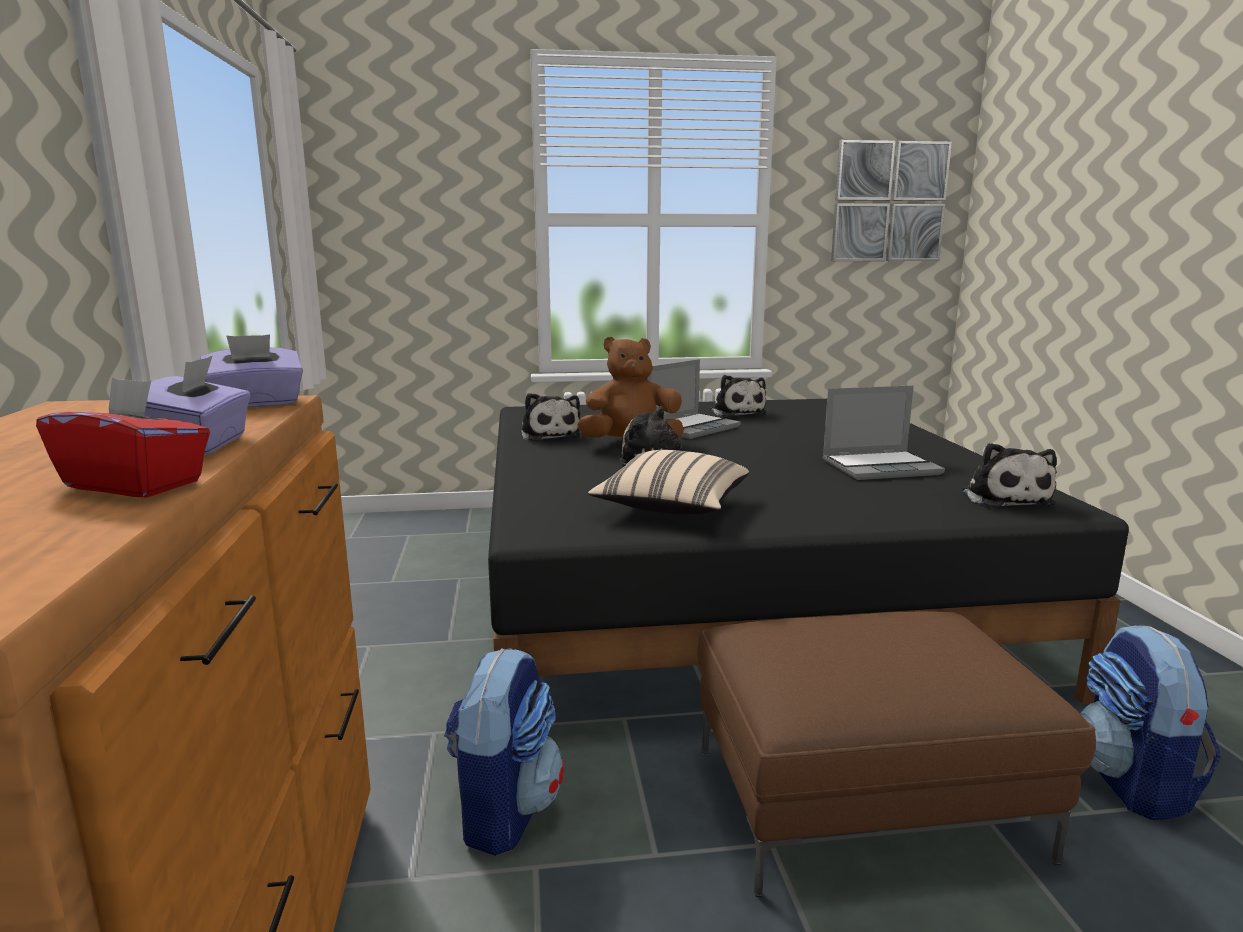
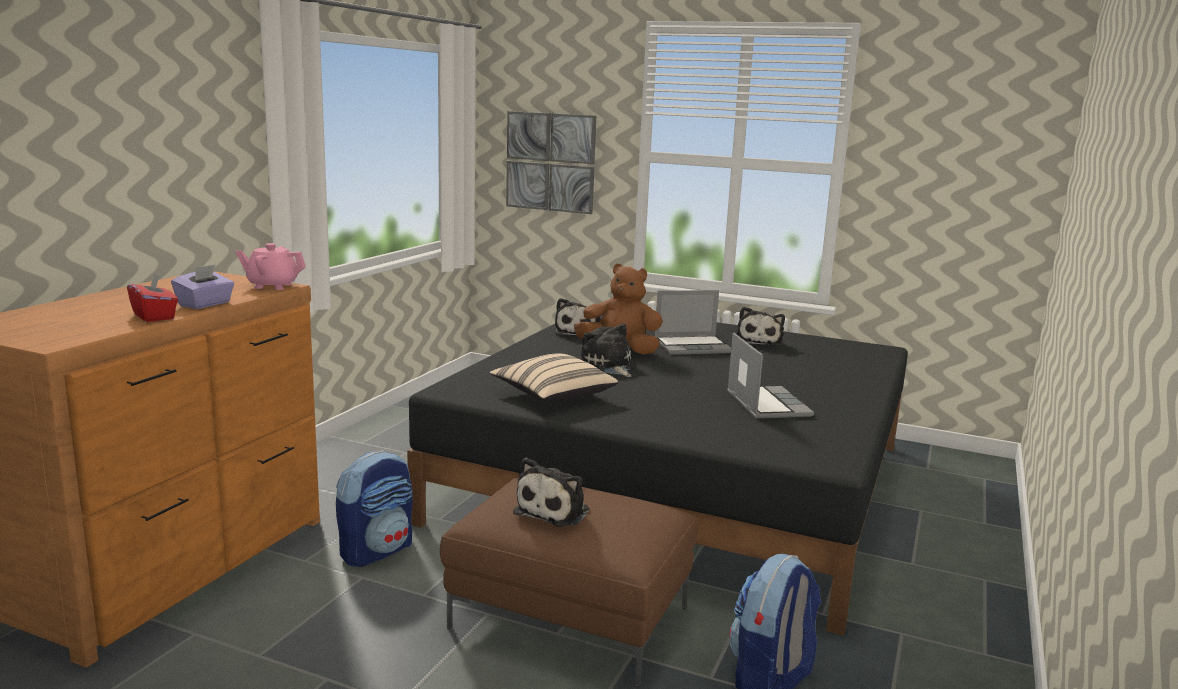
camera: 30 degrees right, 0 degrees up
purple tissue box [201,334,303,408] -> pink teapot [236,243,306,290]
laptop [822,385,945,480] -> laptop turned 120 degrees counterclockwise [727,333,814,419]
picture [831,140,952,261] -> picture moved to [506,111,596,214]
plush toy [962,443,1057,507] -> plush toy moved to [513,457,589,527]

